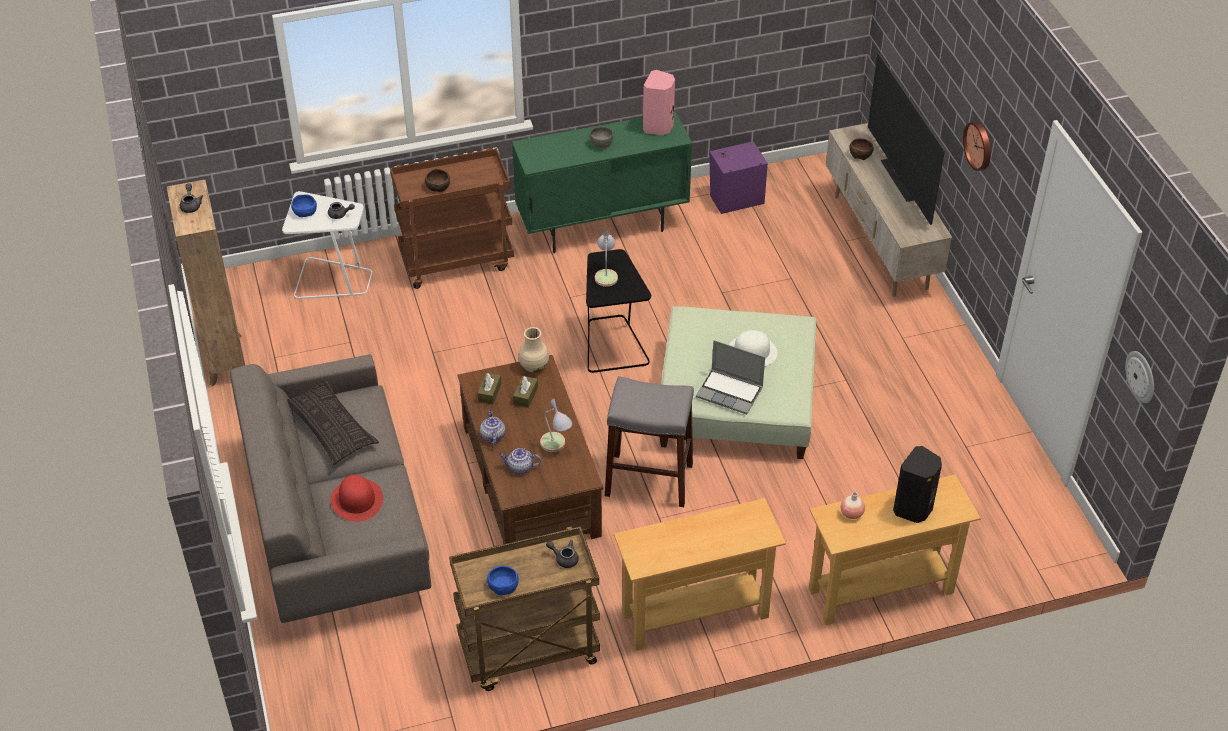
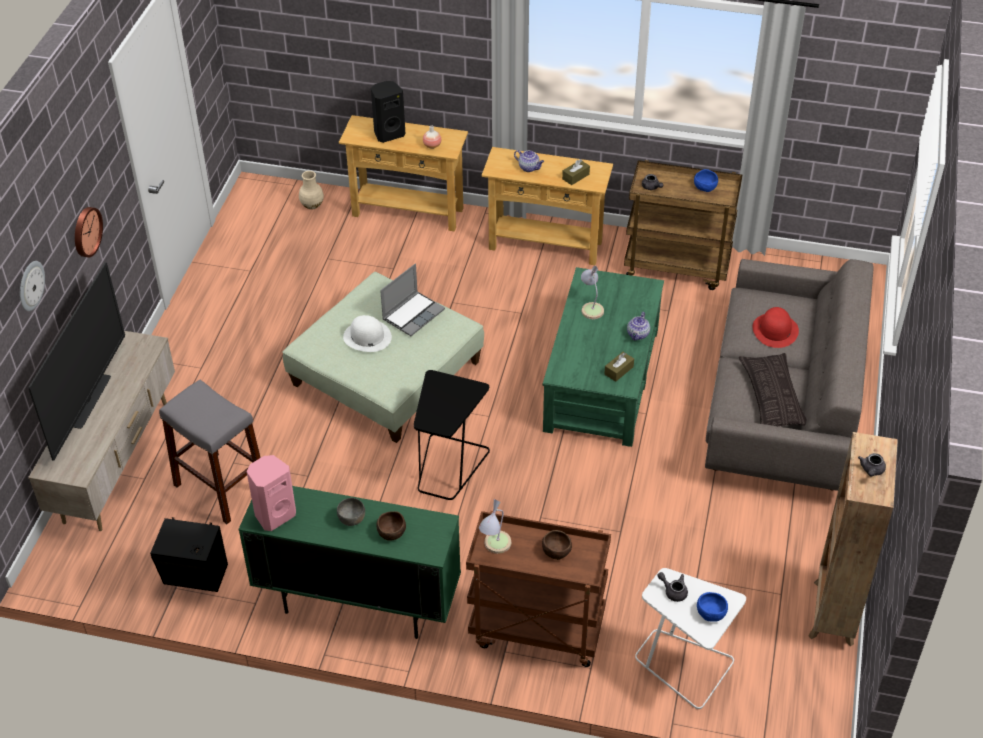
camera: 150 degrees left, 0 degrees up
brown coffee table [458,355,603,544] -> green coffee table [542,267,664,447]
teapot [499,448,541,474] -> teapot moved to [514,150,544,172]
brown tissue box [513,376,538,408] -> brown tissue box moved to [562,159,590,185]
beige vase [518,327,549,372] -> beige vase moved to [299,171,324,209]
table lamp [595,231,618,287] -> table lamp moved to [479,499,511,554]
grey stool [605,376,694,507] -> grey stool moved to [159,380,261,524]
laptop [696,340,765,414] -> laptop turned 75 degrees clockwise [380,264,445,336]
purple speaker [709,141,768,214] -> black speaker [150,517,228,592]
brown bowl [849,138,874,160] -> brown bowl moved to [376,511,406,541]
wall clock [1125,351,1154,403] -> wall clock moved to [20,261,45,311]

